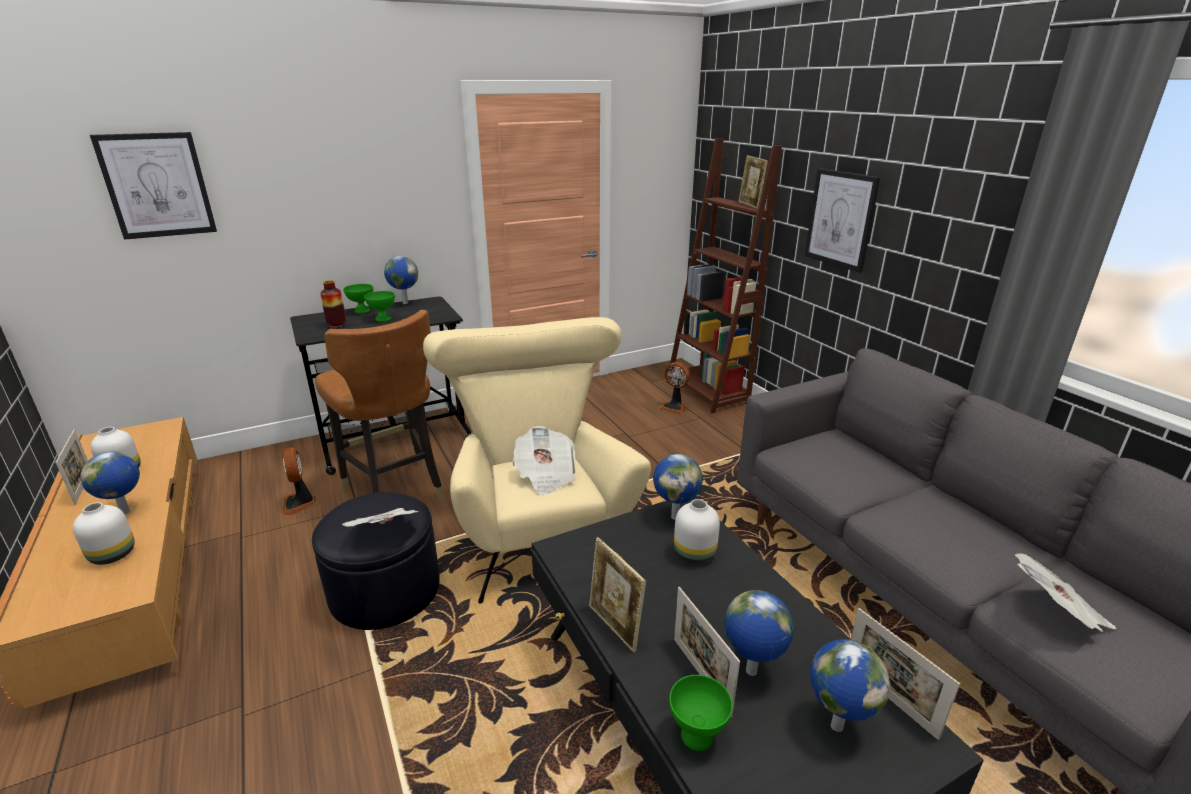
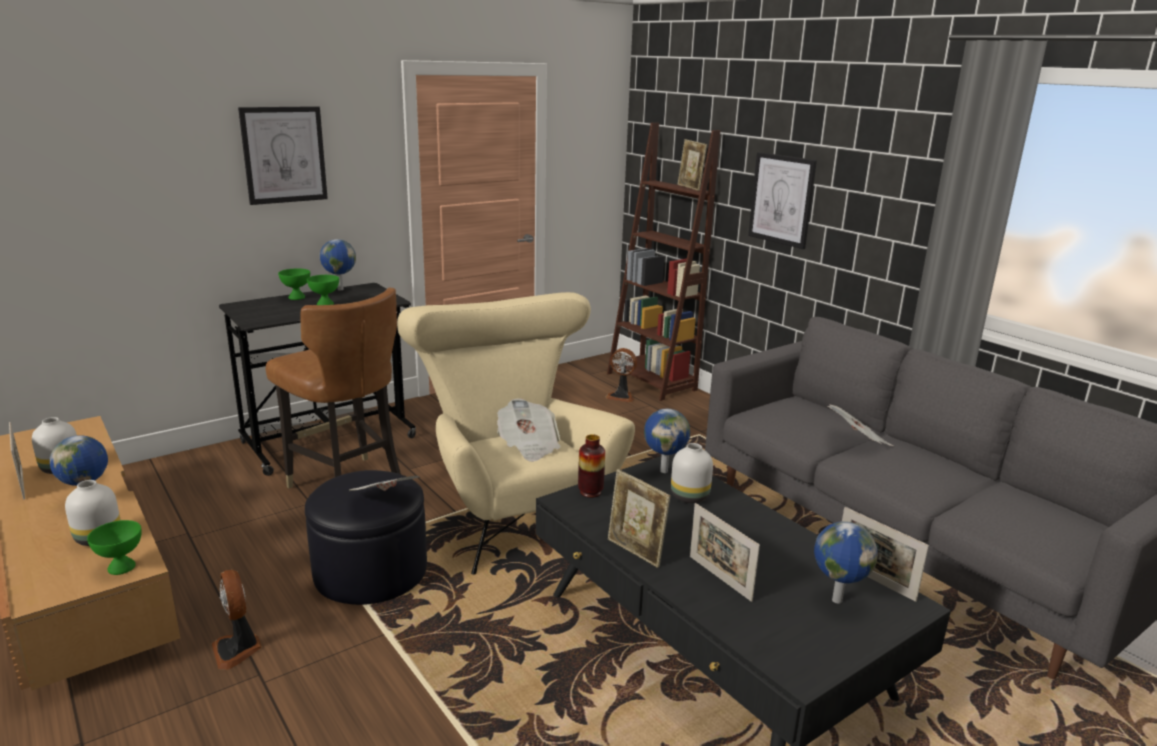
camera: 10 degrees left, 5 degrees down
picture [90,132,217,240] -> picture moved to [238,106,328,205]
fan [283,448,316,516] -> fan moved to [212,570,262,670]
vase [320,280,346,328] -> vase moved to [578,434,605,498]
green bowl [669,675,733,751] -> green bowl moved to [87,520,142,575]
globe [724,590,794,676] -> none
newspaper [1015,553,1116,632] -> newspaper moved to [828,405,893,446]

